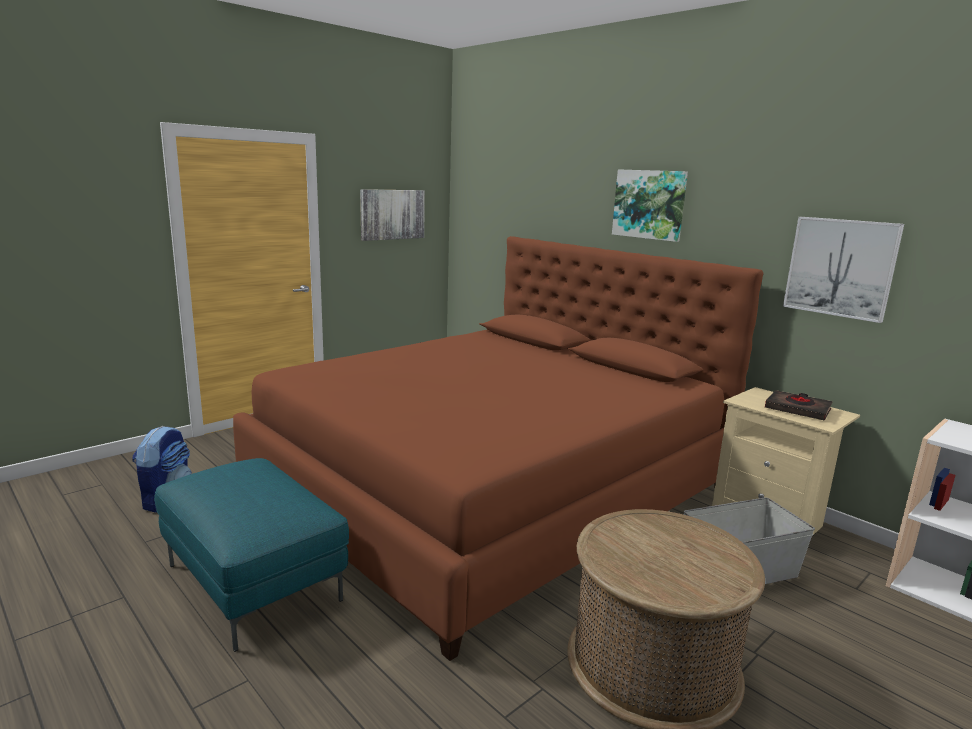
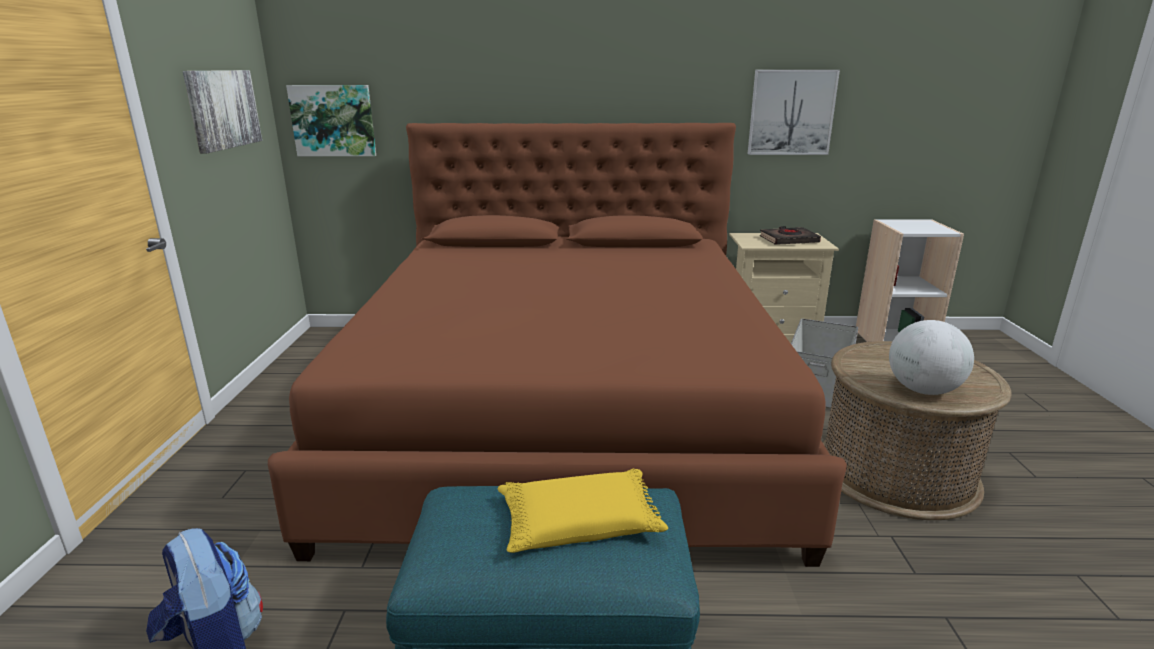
camera: 45 degrees left, 5 degrees up
picture [612,169,688,242] -> picture moved to [286,85,376,156]
none -> yellow pillow [497,468,668,553]
none -> globe [889,320,974,395]

